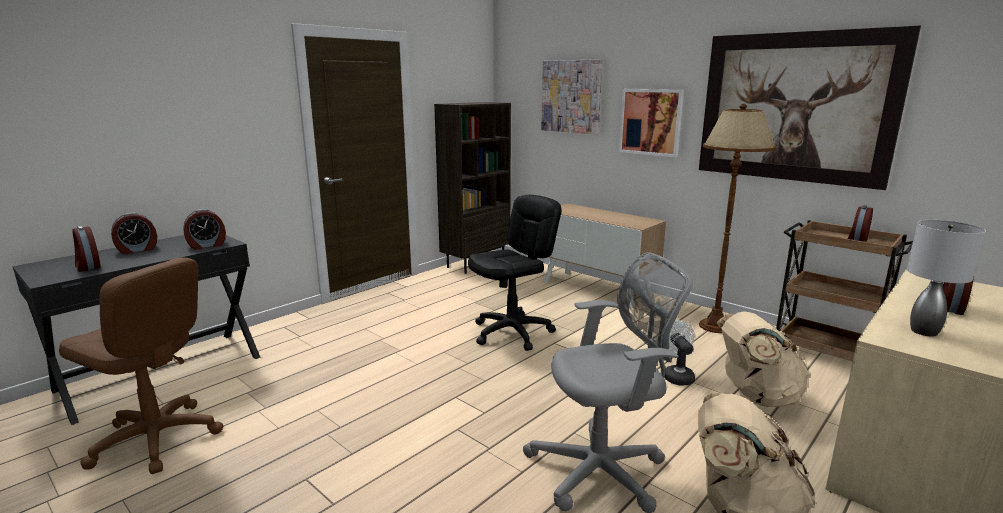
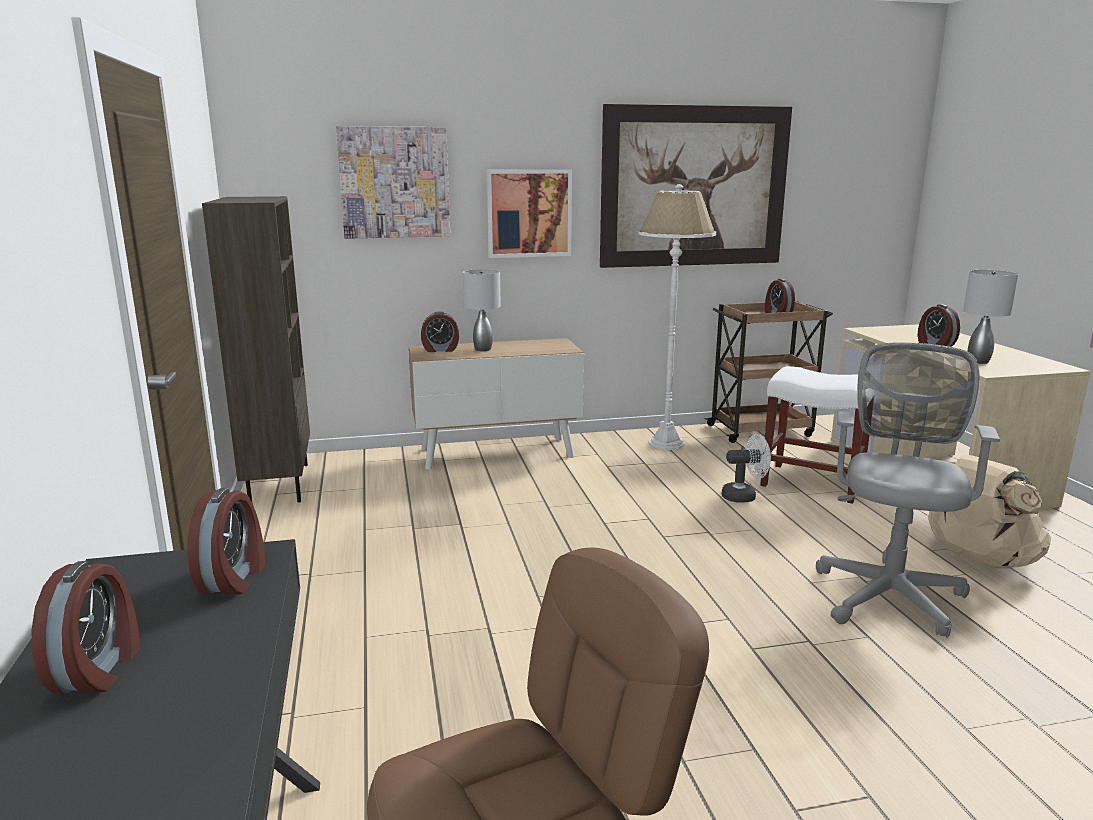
camera: 55 degrees left, 0 degrees up
alarm clock [72,226,101,272] -> alarm clock moved to [421,312,459,352]
black office chair [468,195,562,351] -> none
white fan [665,320,695,385] -> white fan turned 150 degrees clockwise [722,434,771,503]
brown floor lamp [699,104,776,333] -> white floor lamp [639,184,716,450]
beige backpack [717,312,810,407] -> white stool [760,366,872,504]
none -> grey table lamp [463,269,501,351]

